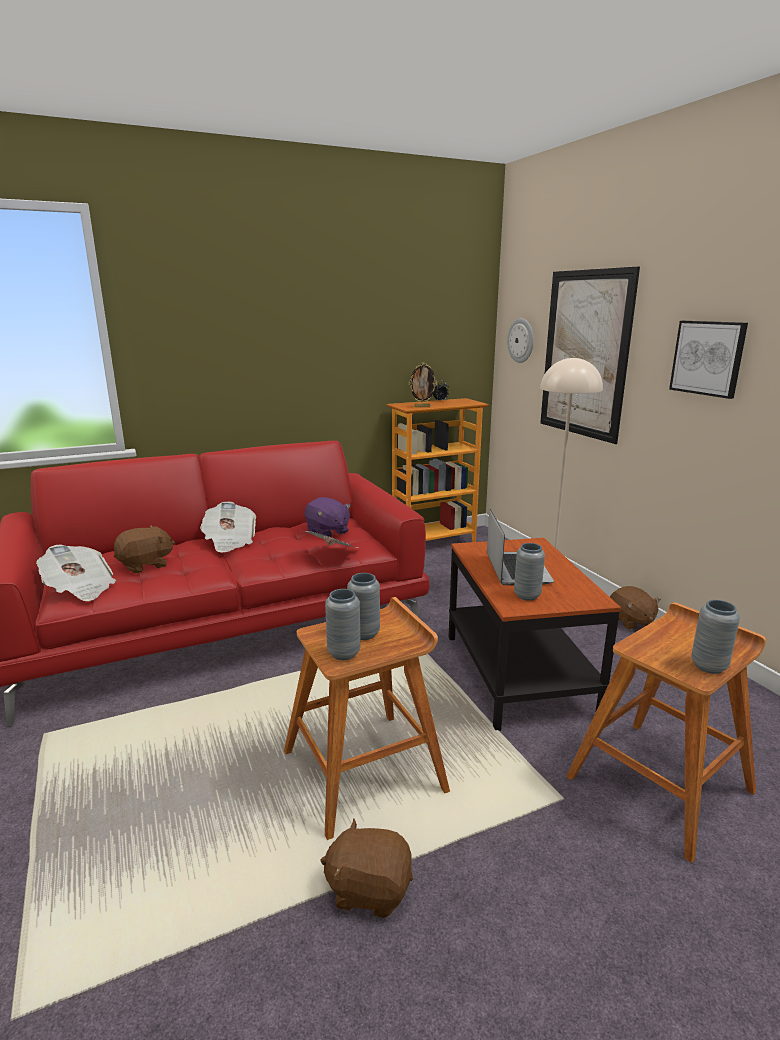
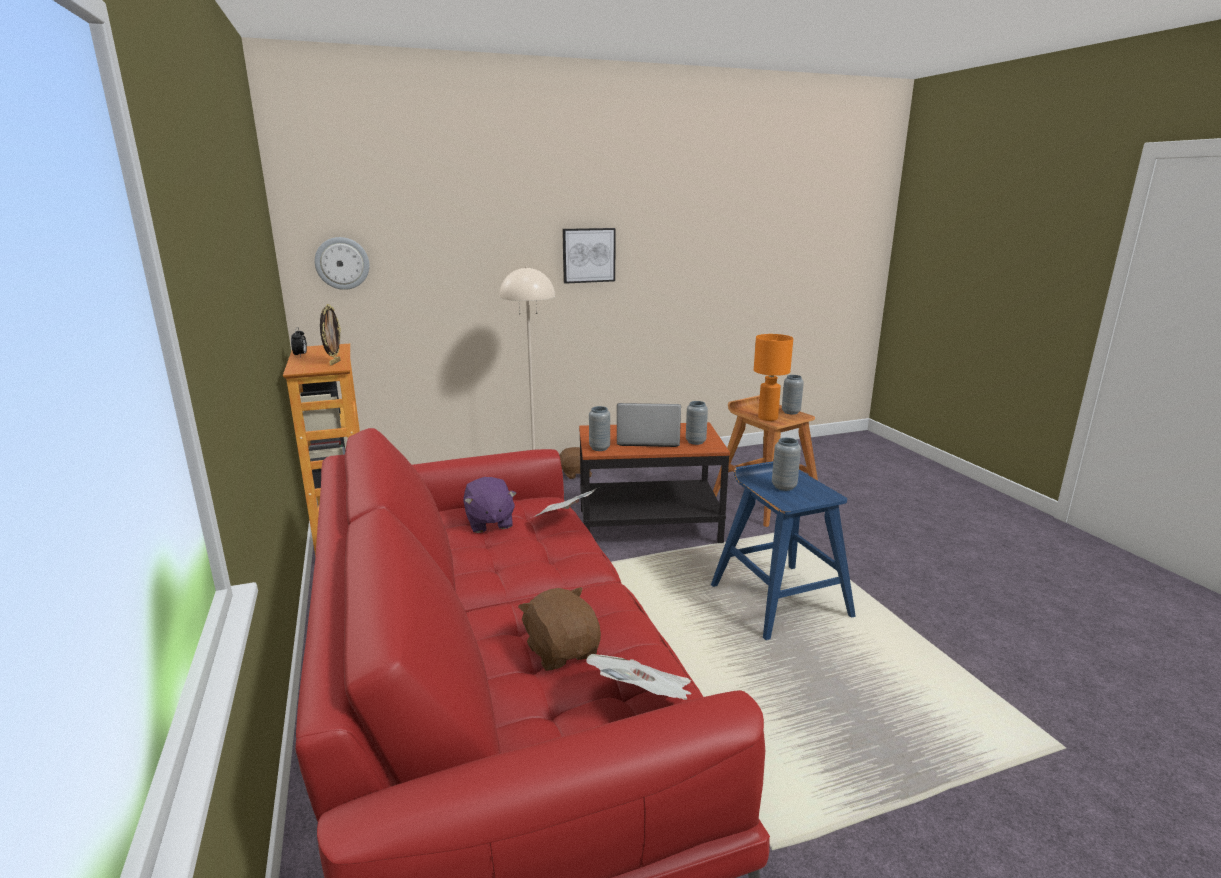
camera: 85 degrees left, 0 degrees up
newspaper [200,502,256,553] -> none
brown stool [284,597,450,840] -> blue stool [711,461,856,640]
purple plush toy [305,497,351,537] -> purple plush toy turned 105 degrees clockwise [463,477,517,533]
brown plush toy [321,818,413,918] -> none
grey vase [325,589,361,660] -> grey vase moved to [589,406,610,451]
picture [540,267,640,444] -> none
none -> orange table lamp [754,334,793,421]

